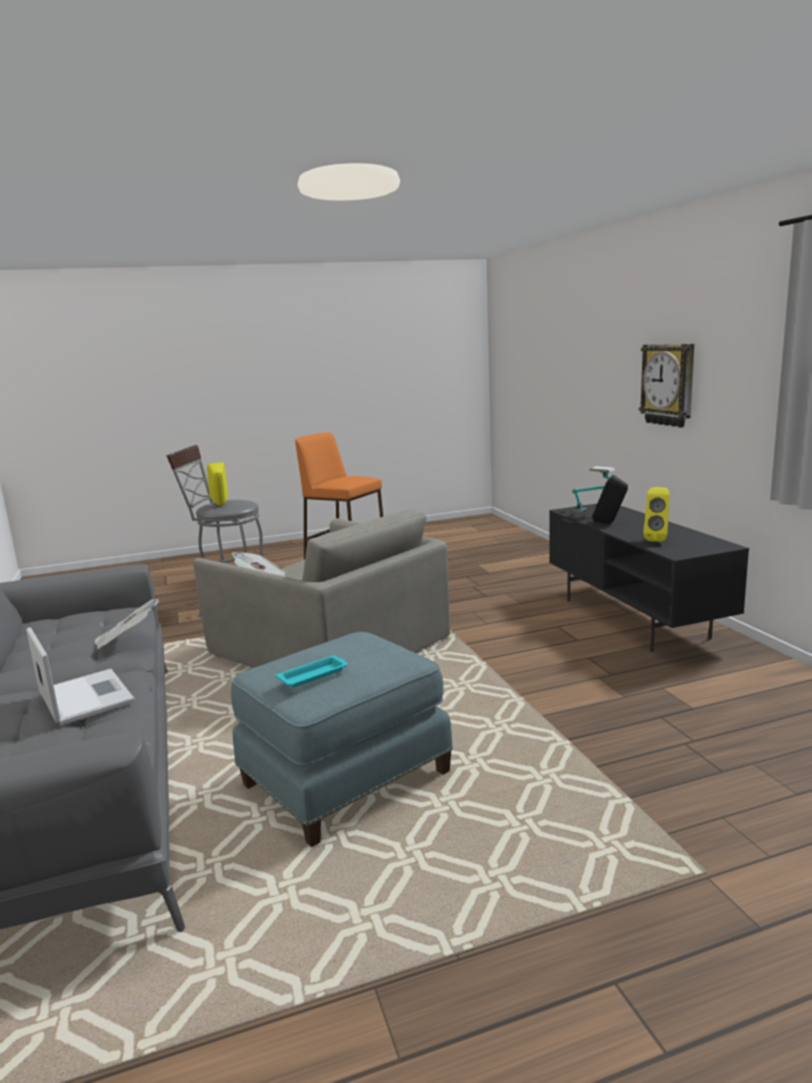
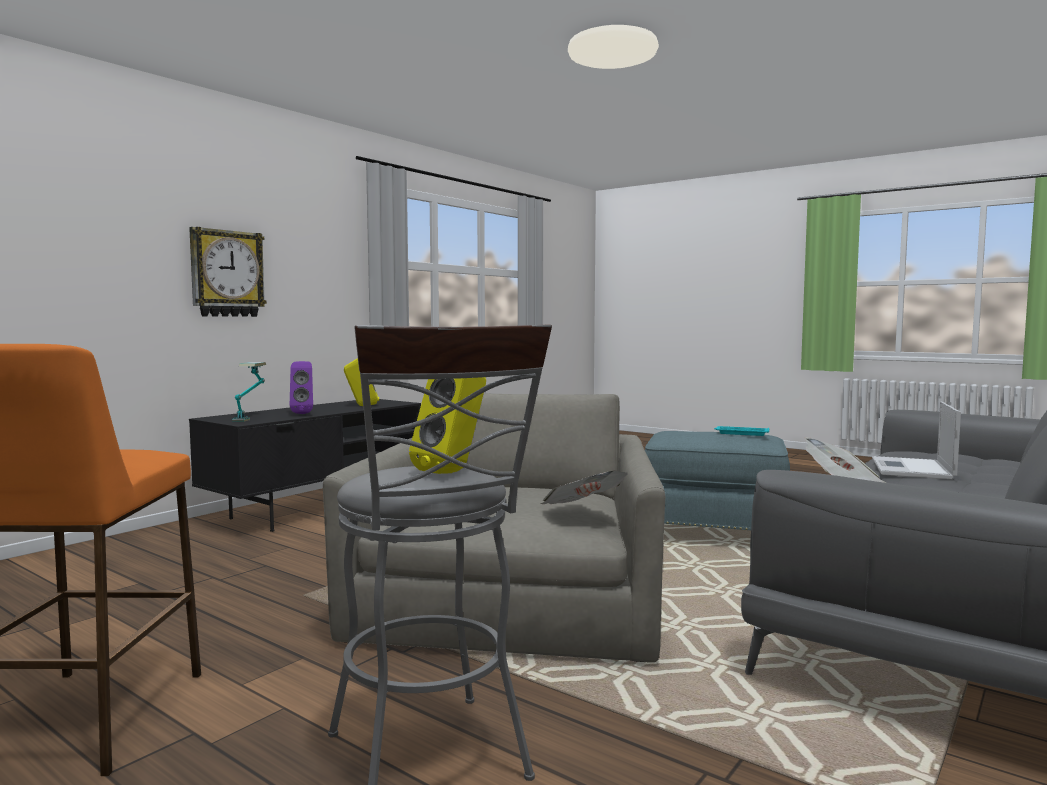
camera: 125 degrees left, 10 degrees down
black speaker [592,475,628,523] -> purple speaker [290,361,313,414]

